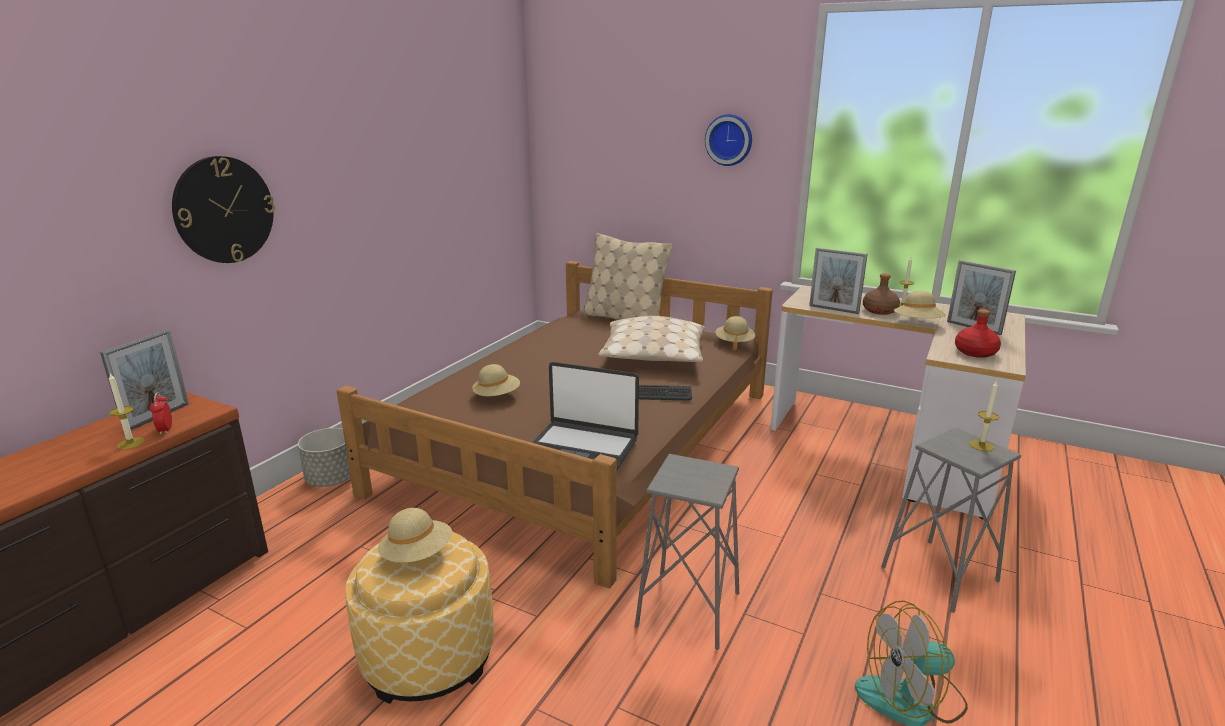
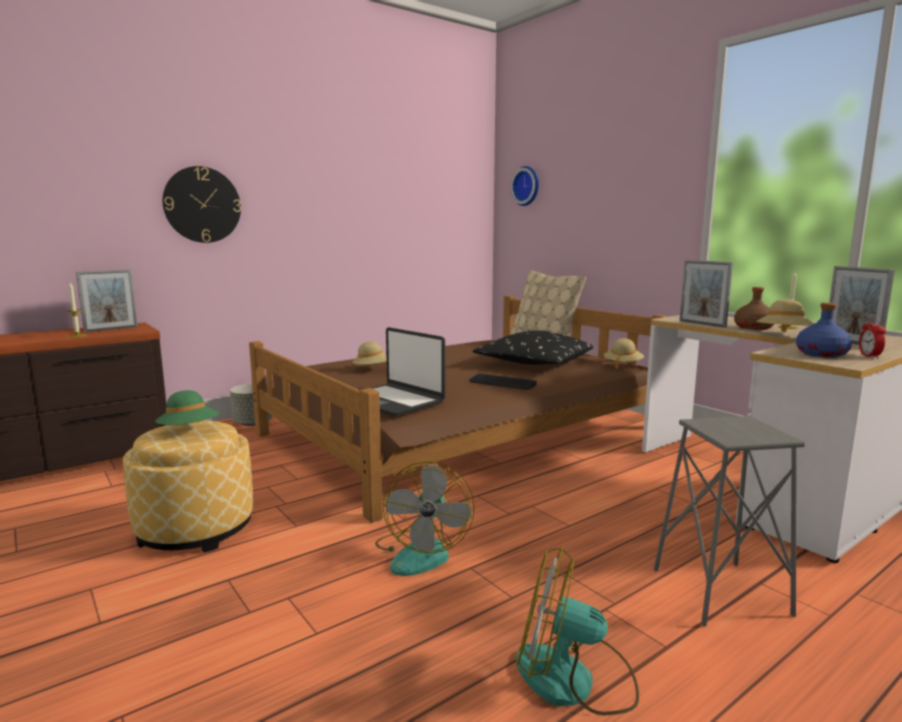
camera: 25 degrees right, 10 degrees down
alarm clock [150,392,172,435] -> alarm clock moved to [859,318,886,359]
beige hat [378,508,452,562] -> green hat [155,390,219,425]
beige pillow [598,316,705,362] -> black pillow [472,330,594,365]
grey stool [635,454,739,650] -> fan [375,461,474,576]
wall clock [705,114,752,166] -> wall clock moved to [511,166,539,206]
red bottle [955,309,1001,358] -> blue bottle [796,303,852,358]
candle [969,380,999,452] -> none

